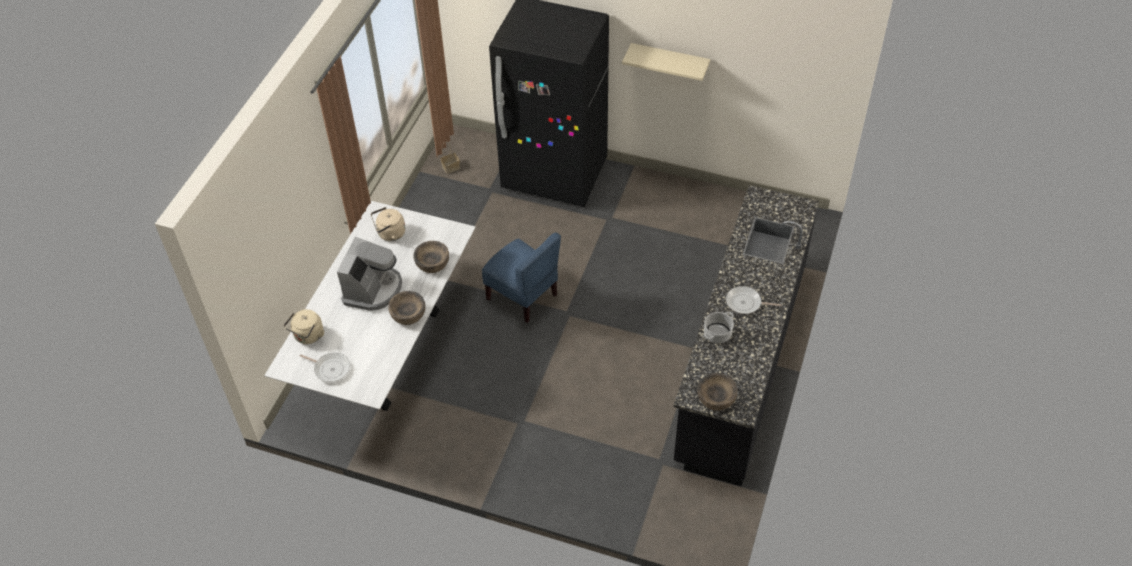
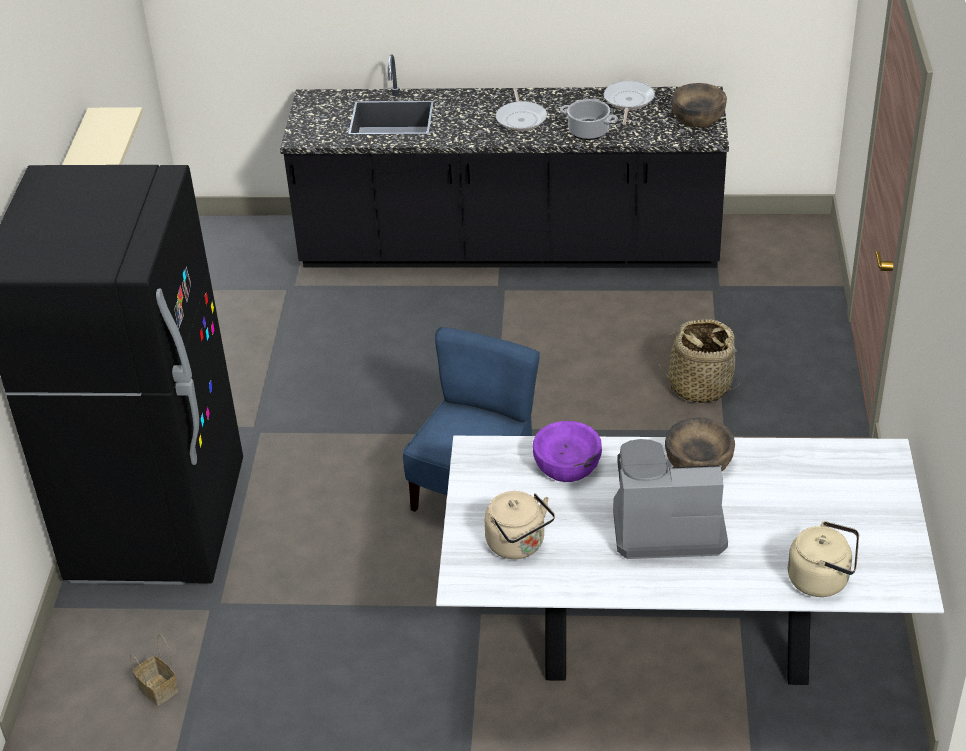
camera: 105 degrees left, 10 degrees down
frying pan [300,353,350,382] -> frying pan moved to [604,81,655,125]
brown bowl [414,241,449,273] -> purple bowl [533,421,602,482]
none -> basket [657,319,741,403]

